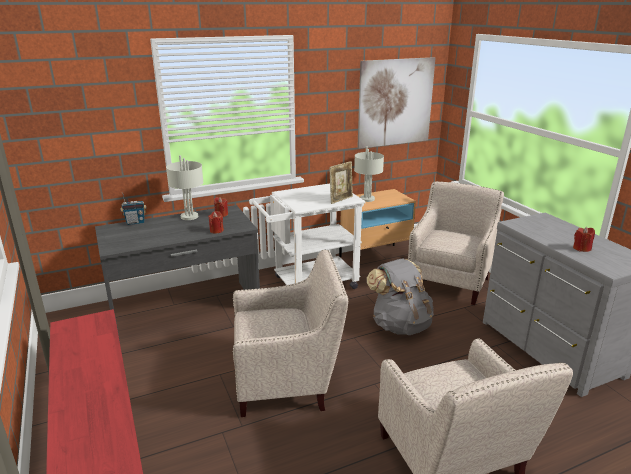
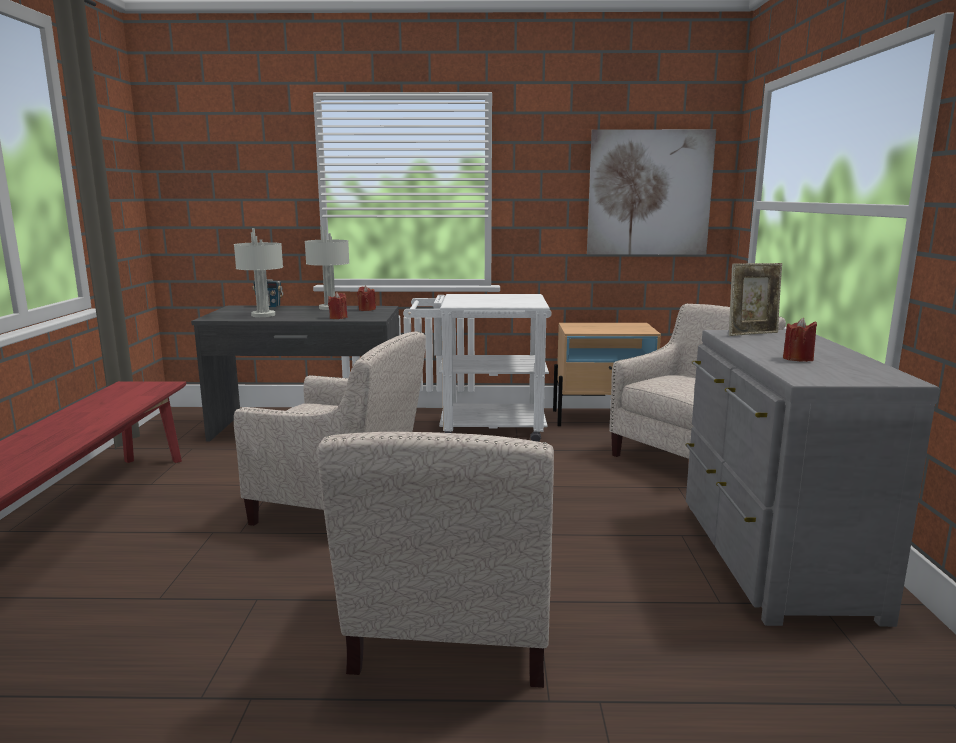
camera: 25 degrees right, 10 degrees down
picture frame [329,161,353,204] -> picture frame moved to [729,263,782,336]
grey table lamp [354,146,384,202] -> grey table lamp moved to [234,228,283,317]
grey backpack [367,258,434,335] -> none

